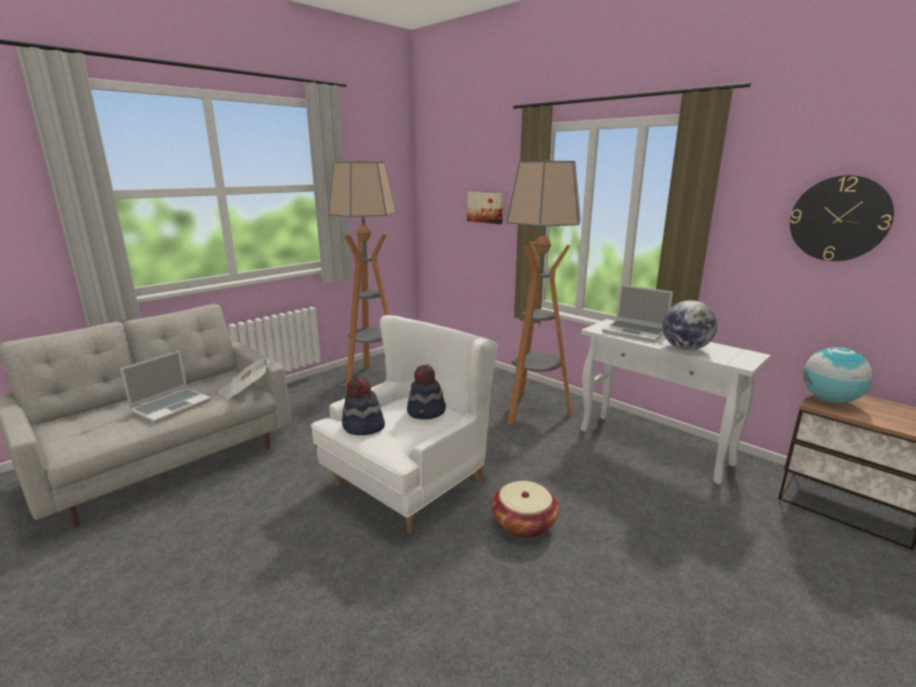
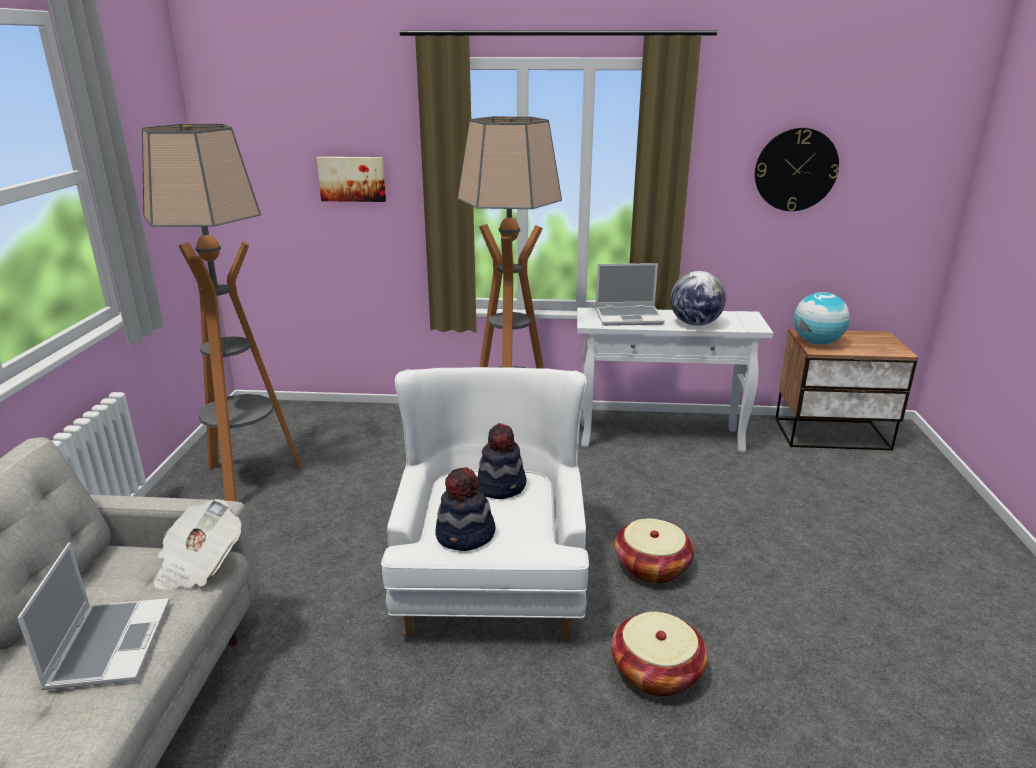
camera: 40 degrees left, 5 degrees up
none -> basket [611,612,708,696]

